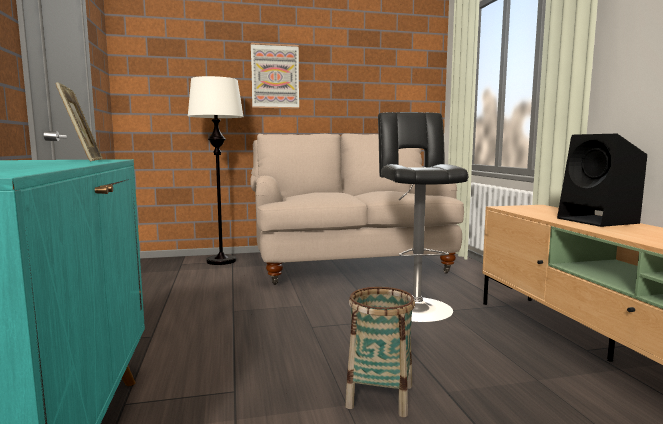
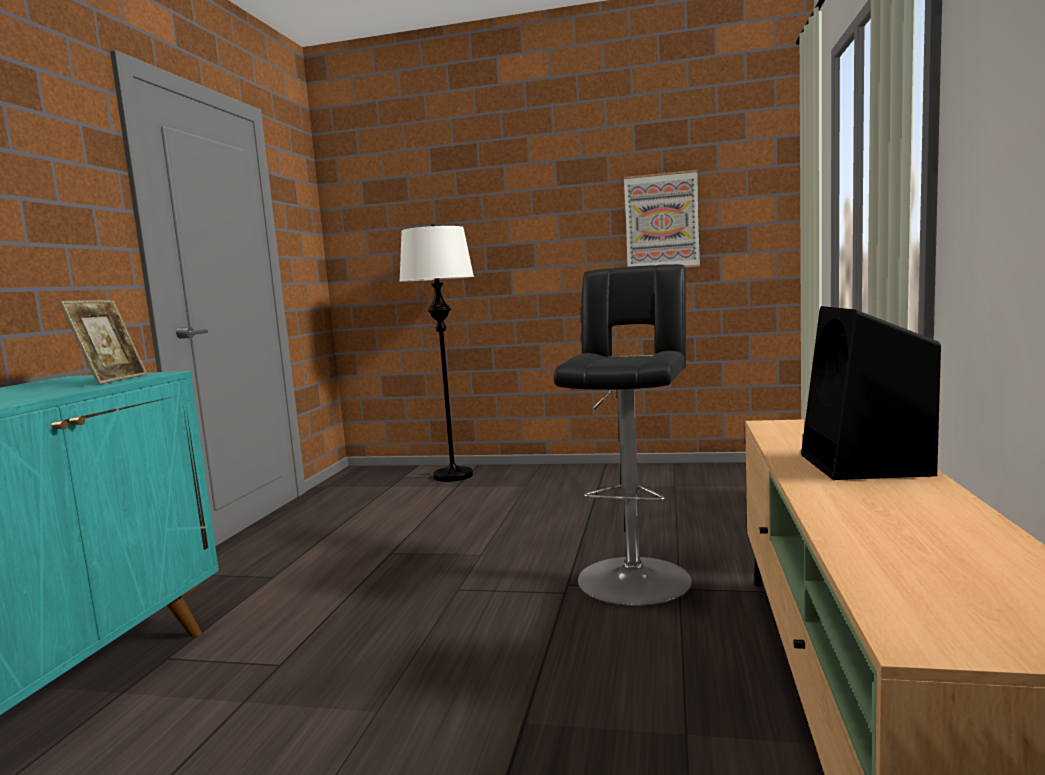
camera: 25 degrees right, 0 degrees up
beige sofa [250,133,464,285] -> none
picture [251,43,299,109] -> picture moved to [624,170,700,268]
basket [345,287,415,417] -> none

